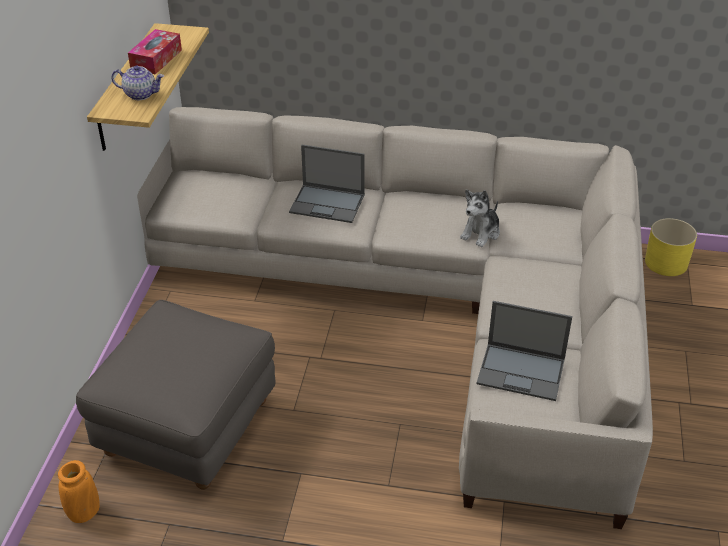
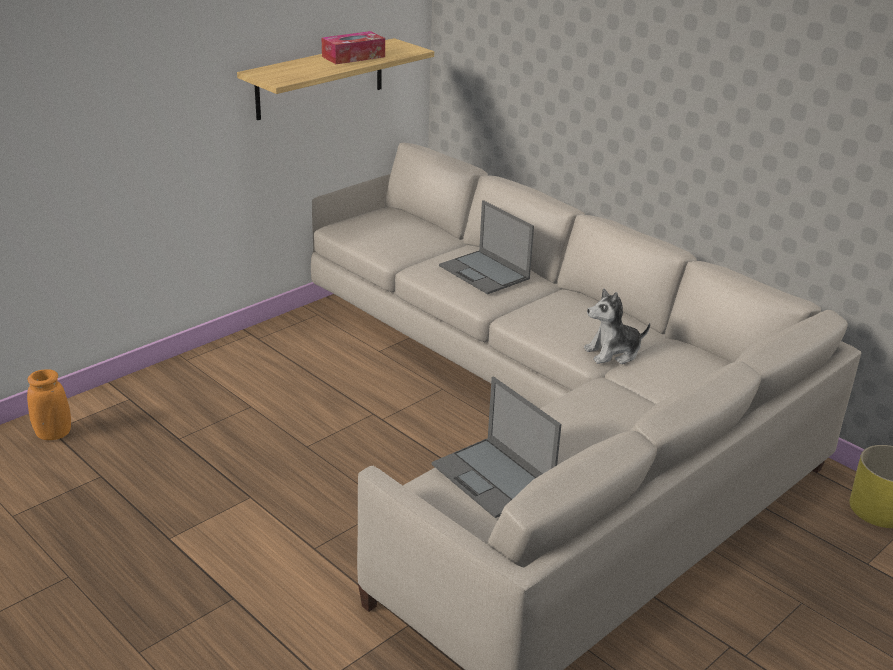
camera: 35 degrees right, 10 degrees down
grey ottoman [76,300,275,490] -> none
teapot [111,65,164,100] -> none

